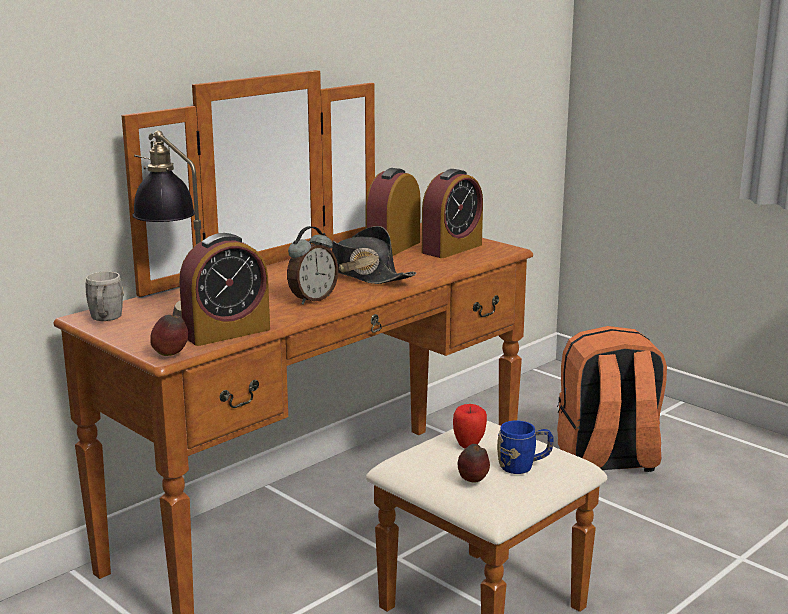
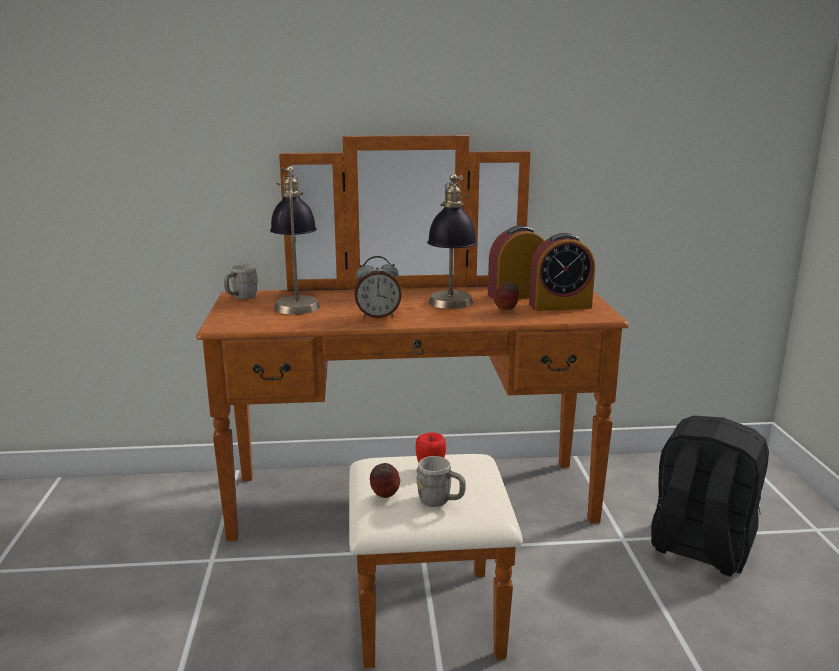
camera: 40 degrees right, 0 degrees up
apple [150,315,188,356] -> apple moved to [494,282,519,311]
alarm clock [179,233,270,346] -> none
black hat [332,226,417,284] -> table lamp [427,174,477,309]
blue mug [497,420,553,474] -> grey mug [416,456,466,507]
orange backpack [557,326,667,472] -> black backpack [651,416,769,577]

